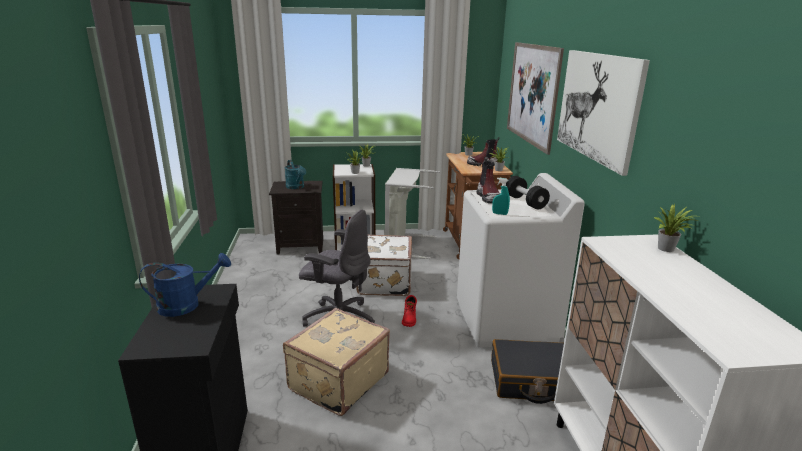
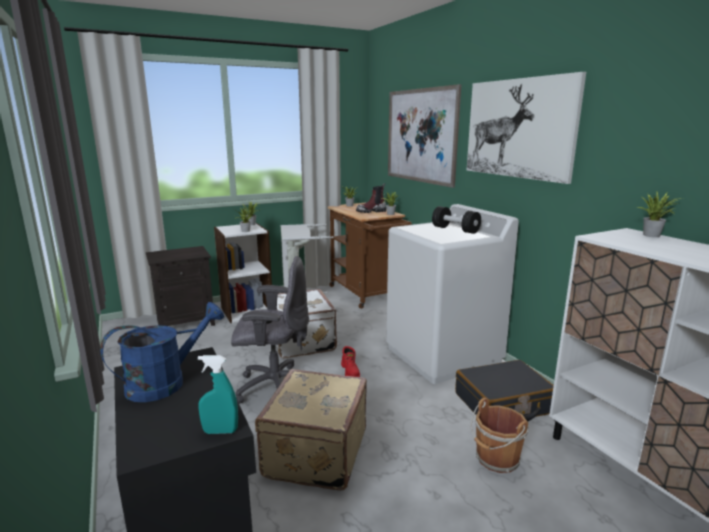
camera: 20 degrees left, 5 degrees down
turquoise watering can [285,160,306,189] -> none
boot [476,157,500,203] -> none
turquoise spray bottle [492,178,510,215] -> turquoise spray bottle moved to [198,355,238,434]
none -> brown bucket [470,398,529,473]

